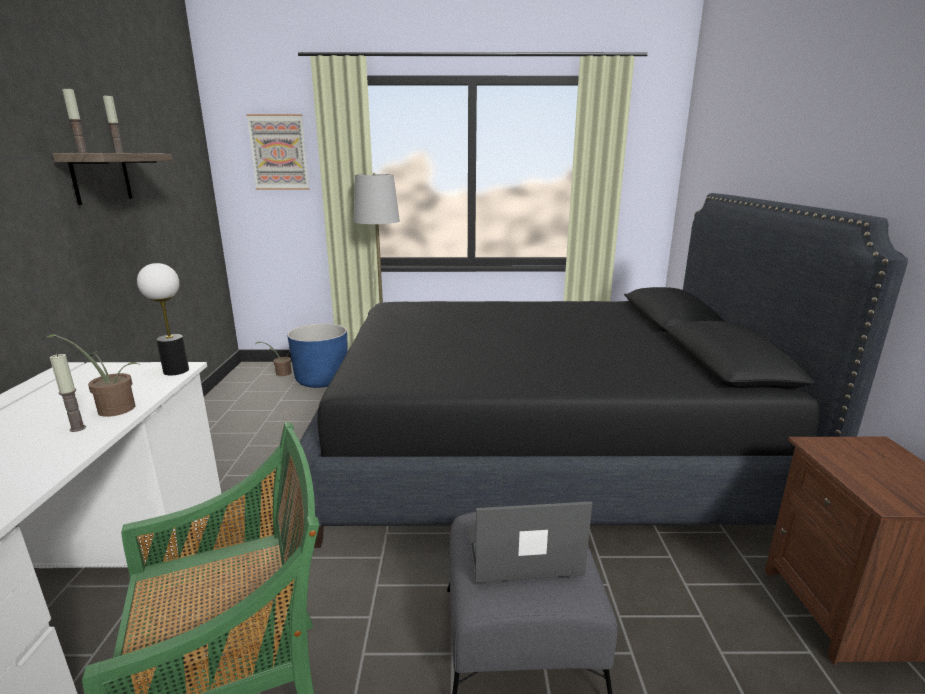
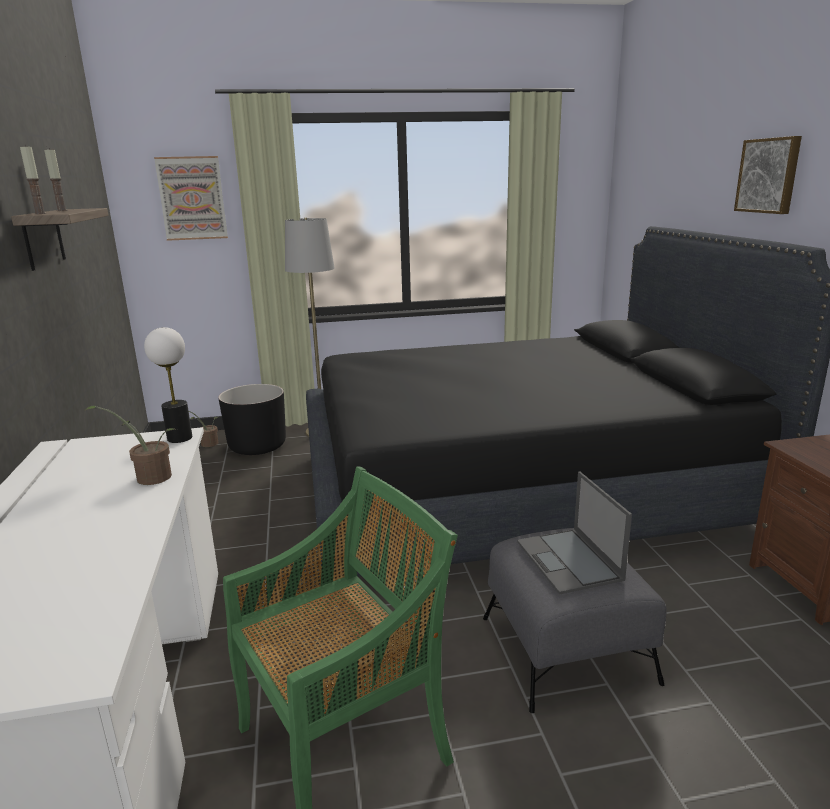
camera: 10 degrees left, 0 degrees up
candle [50,354,86,432] -> none
blue planter [287,323,348,388] -> black planter [218,384,286,455]
laptop [467,501,592,583] -> laptop turned 90 degrees counterclockwise [517,471,632,595]
none -> picture [734,136,802,214]

